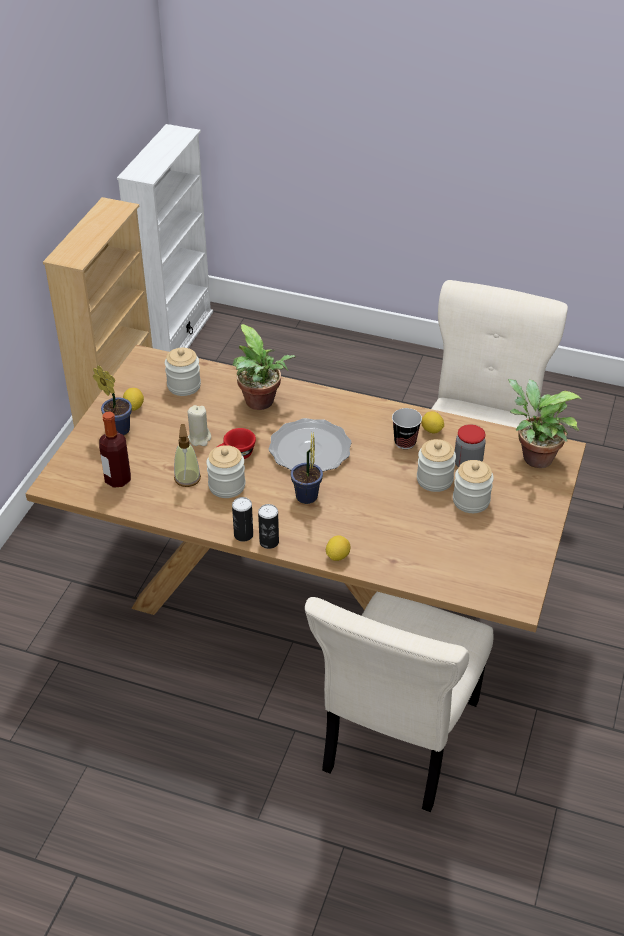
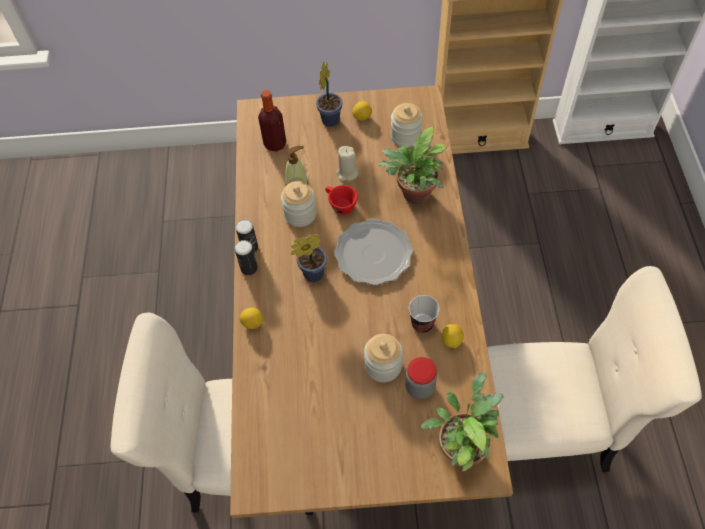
camera: 70 degrees right, 15 degrees up
jar [453,460,494,513] -> none

